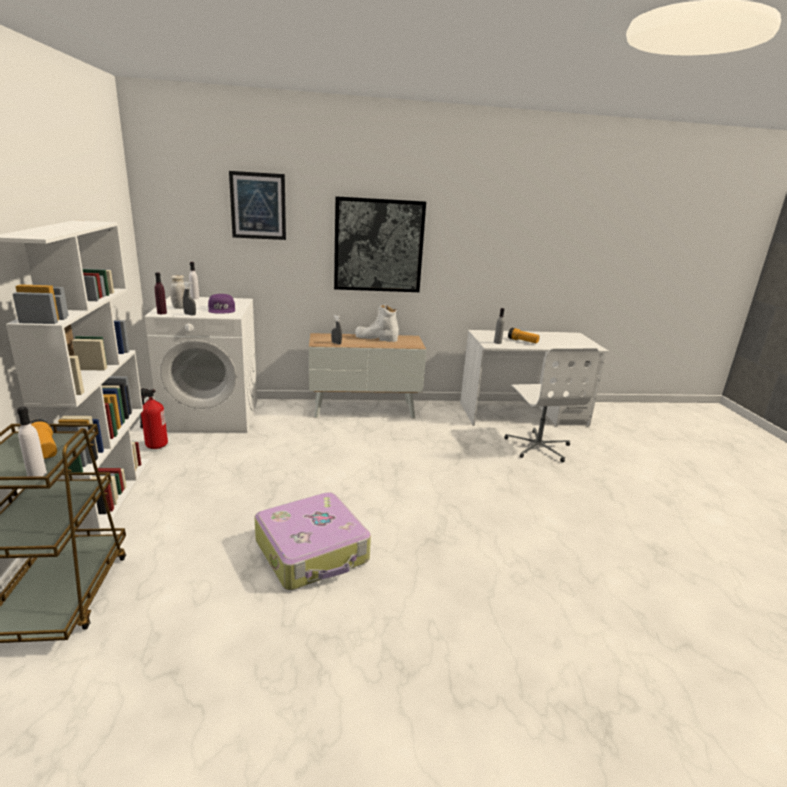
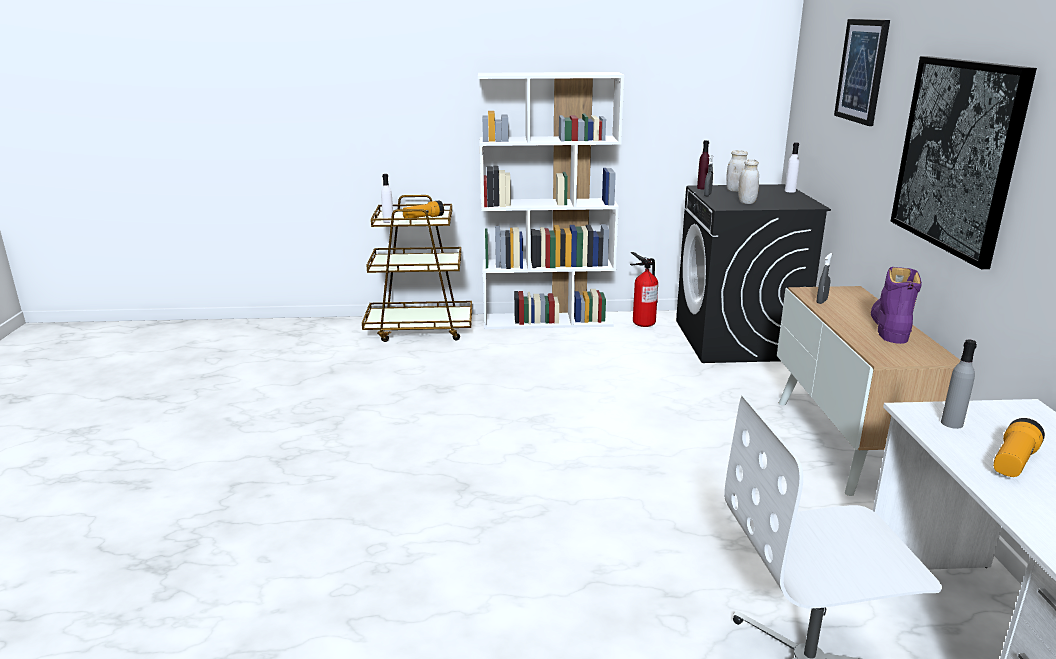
camera: 95 degrees right, 0 degrees up
white washing machine [145,296,257,432] -> black washing machine [676,184,831,363]
purple cap [208,294,235,314] -> white jar [738,160,759,204]
suitcase [254,492,371,590] -> none
white boot [355,305,399,342] -> purple boot [871,267,922,344]

